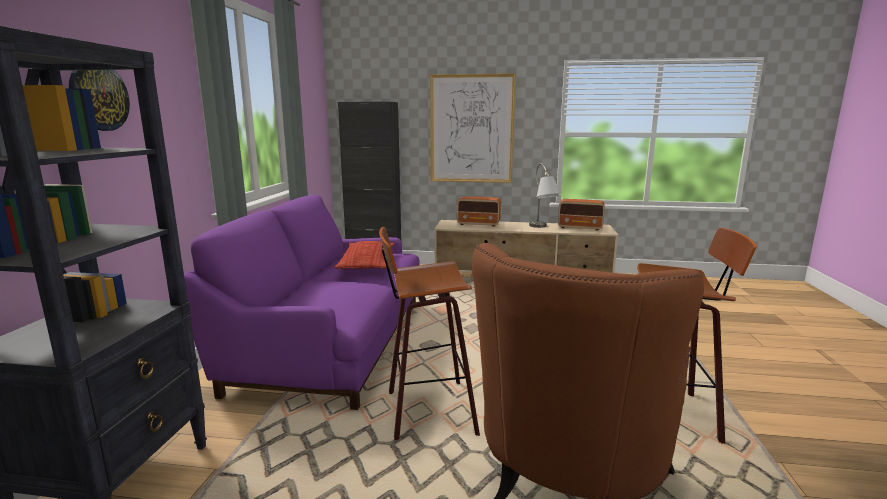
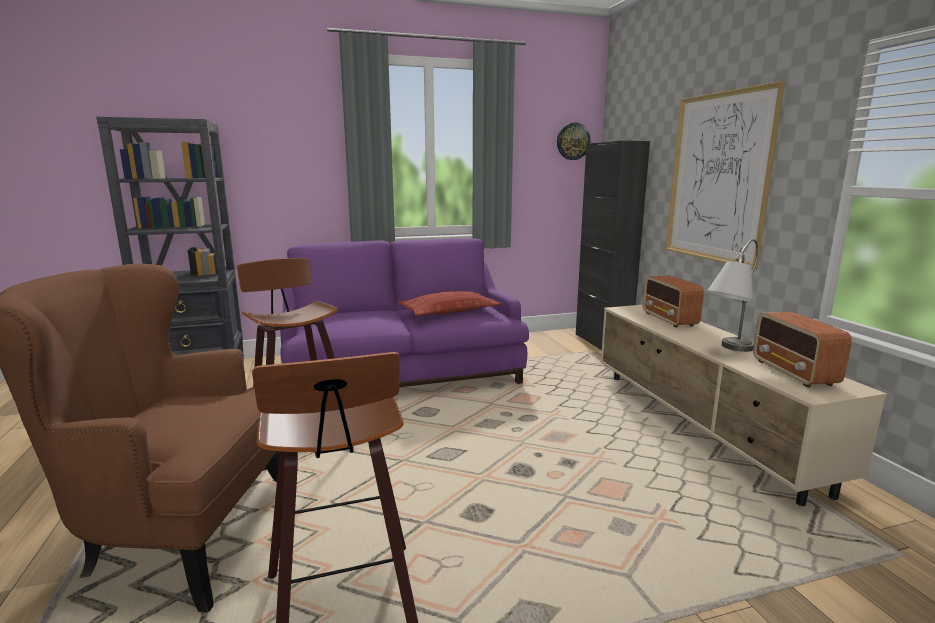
camera: 65 degrees right, 0 degrees up
wall clock [69,70,130,131] -> wall clock moved to [557,123,590,160]

